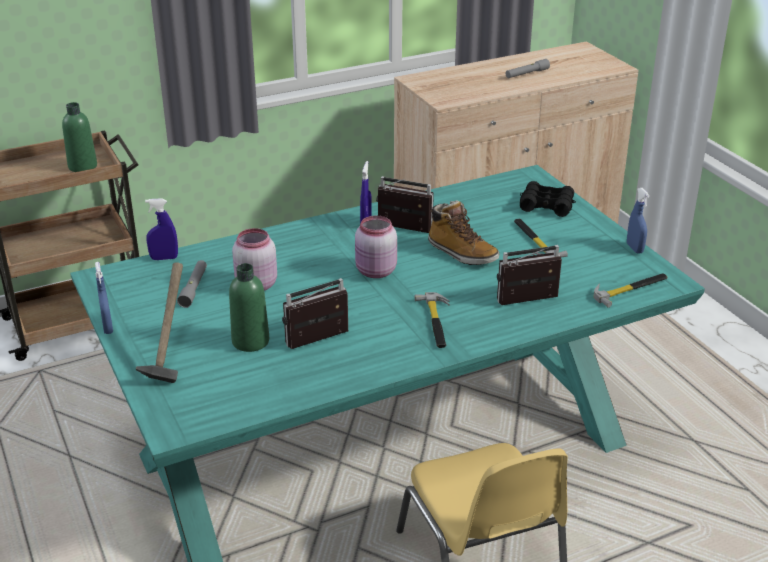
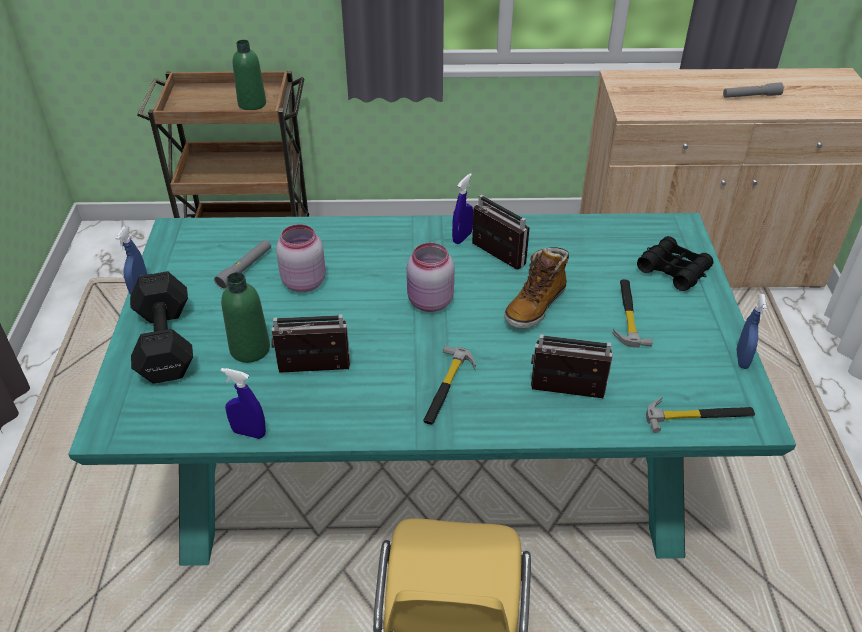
camera: 25 degrees right, 10 degrees up
hammer [136,262,183,383] -> black dumbbell [130,271,193,383]
blue spray bottle [145,198,178,260] -> blue spray bottle moved to [221,368,266,439]
boot [428,200,499,265] -> boot turned 60 degrees clockwise [504,247,569,328]

